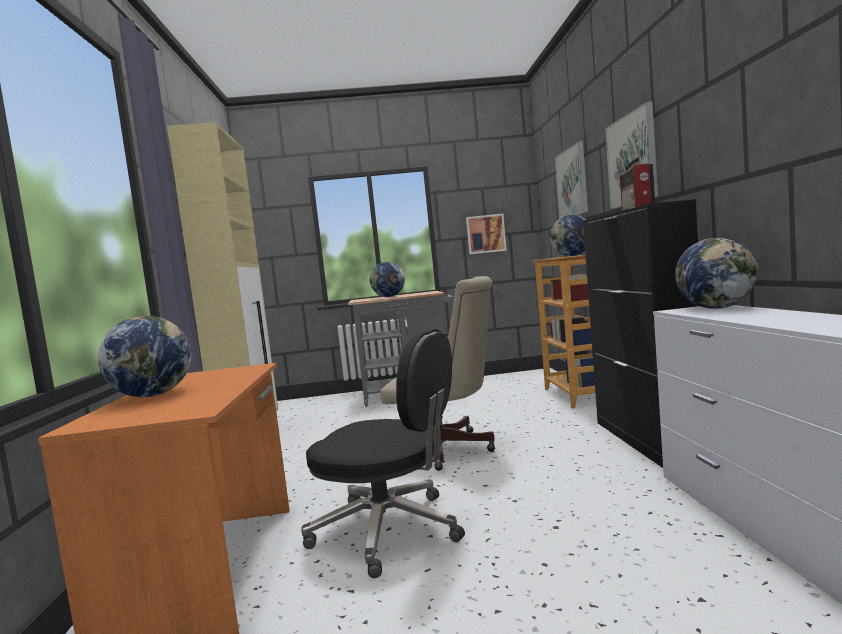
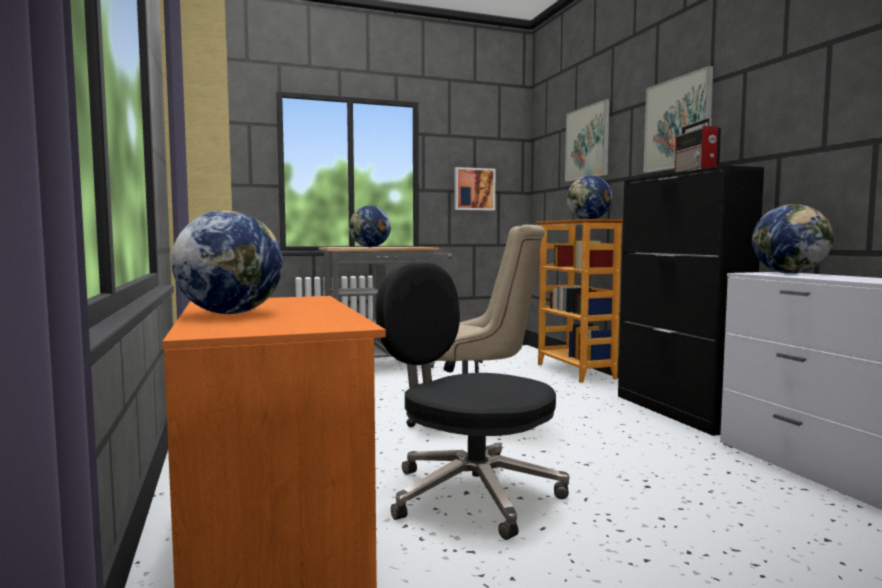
camera: 15 degrees left, 0 degrees up
black office chair [301,329,465,578] -> black office chair turned 150 degrees counterclockwise [375,263,569,540]

